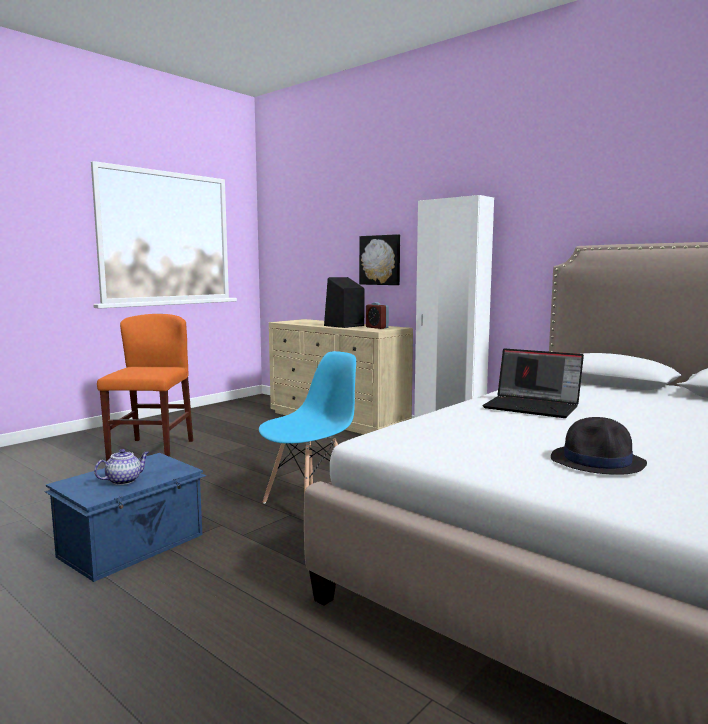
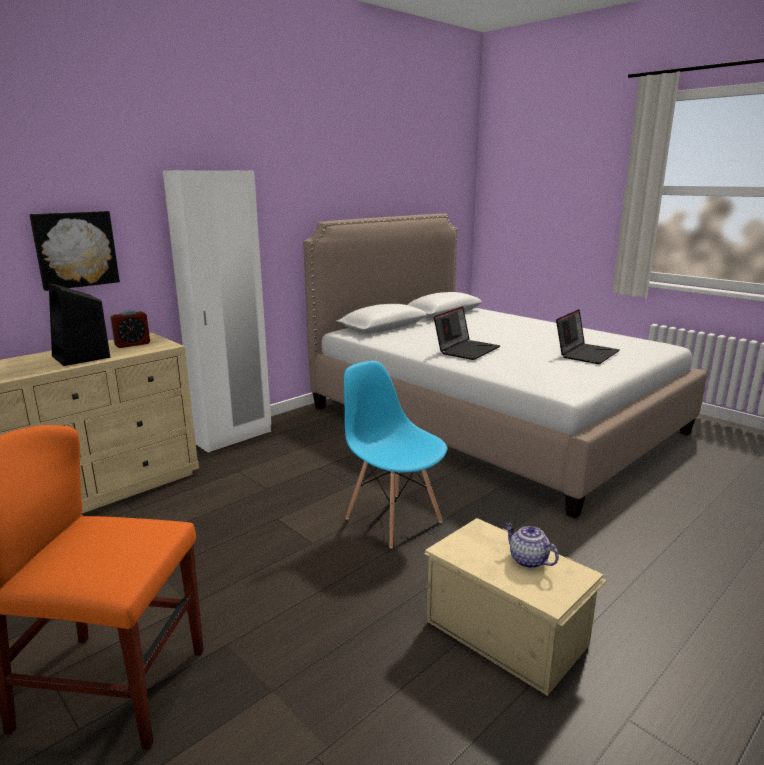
camera: 85 degrees left, 10 degrees up
blue storage box [45,453,207,582] -> beige storage box [424,518,607,696]
black hat [551,417,647,475] -> laptop [556,309,620,364]

